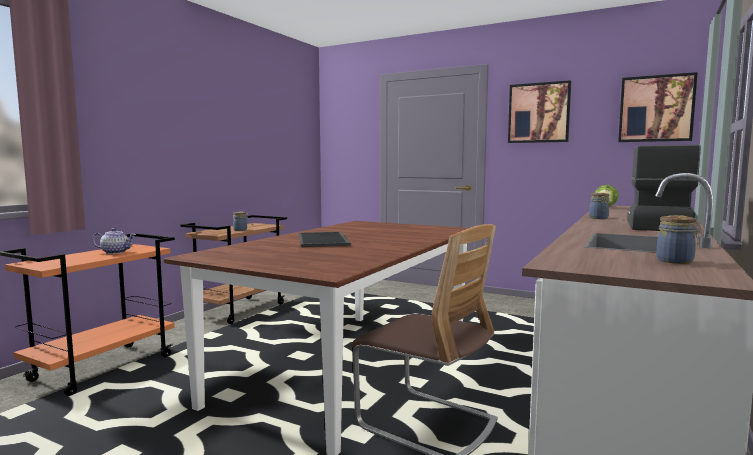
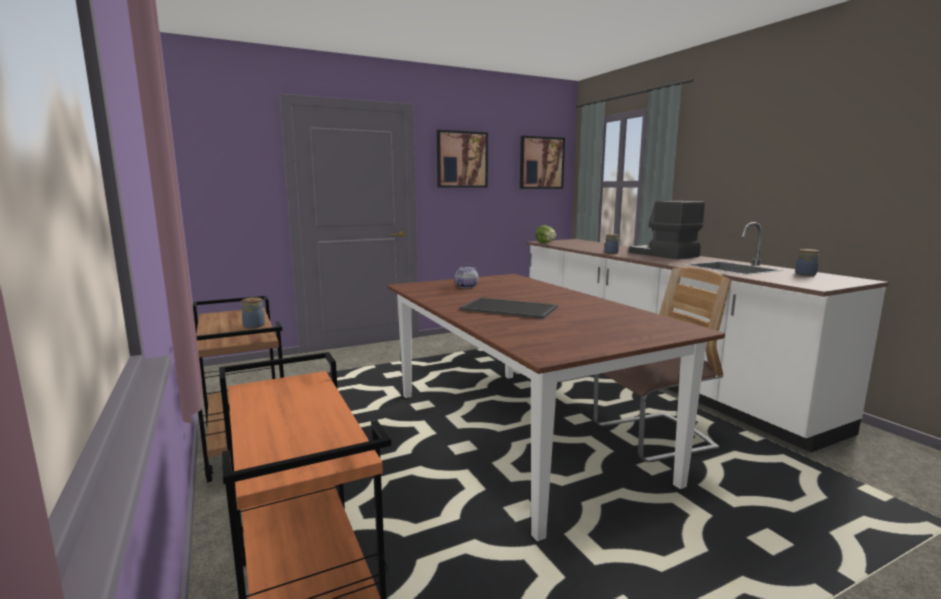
camera: 55 degrees left, 5 degrees up
teapot [92,228,136,254] -> teapot moved to [455,264,479,288]

